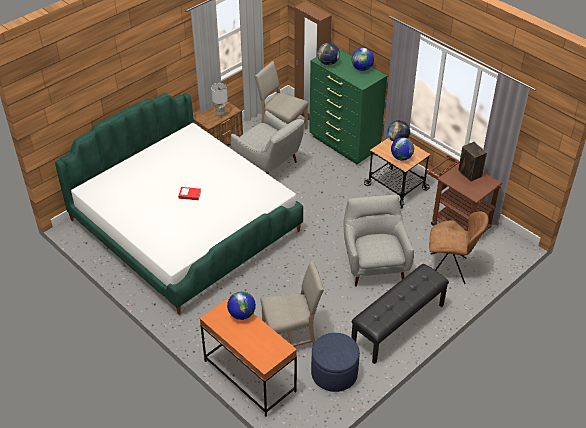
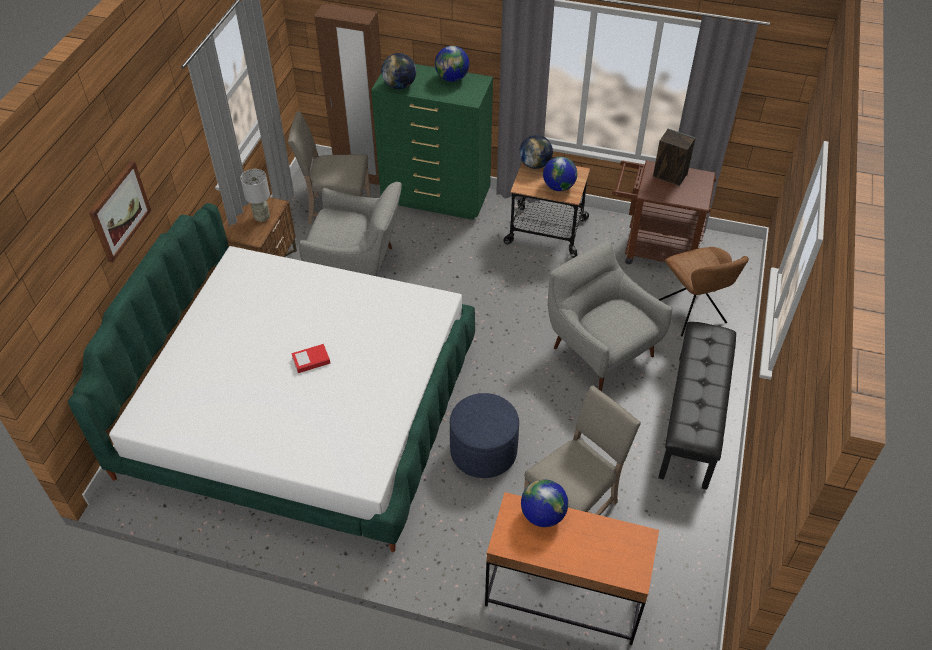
camera: 30 degrees left, 5 degrees up
blue ottoman [311,333,360,392] -> blue ottoman moved to [450,393,519,478]
brown chair [429,211,489,284] -> brown chair turned 90 degrees clockwise [658,247,749,336]
none -> picture [89,161,151,263]

